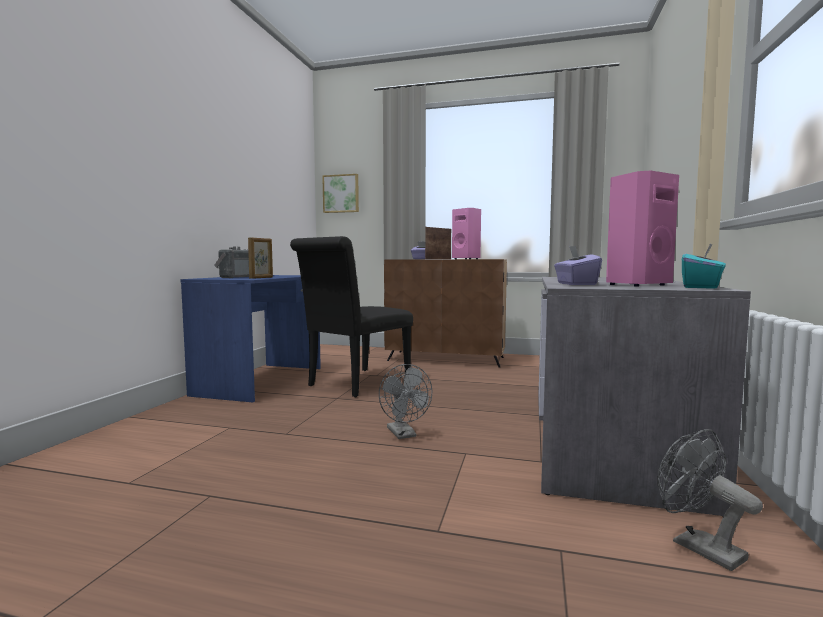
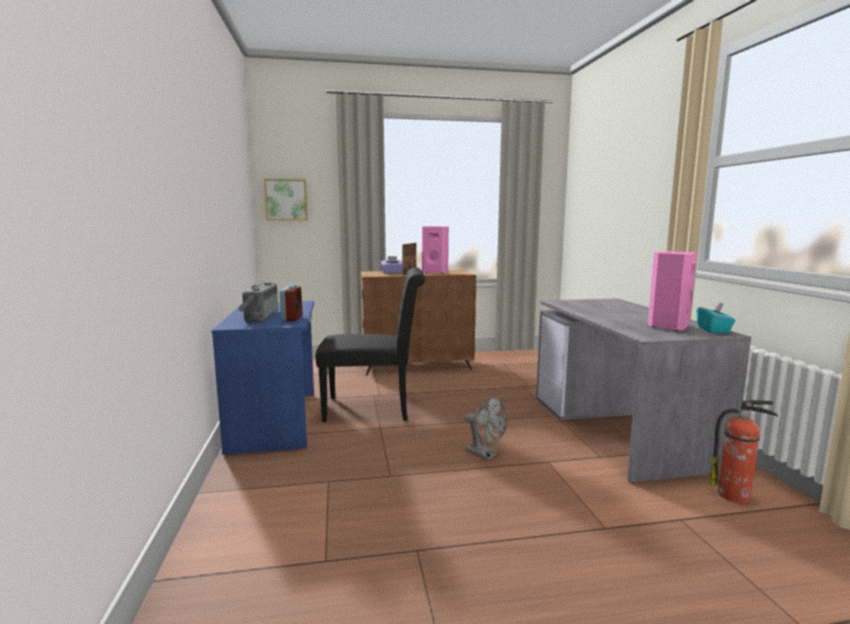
camera: 25 degrees left, 5 degrees up
picture frame [248,237,273,279] -> alarm clock [280,284,302,321]
black chair [290,236,413,397] -> black chair turned 105 degrees counterclockwise [316,267,425,422]
purple tissue box [554,246,602,285] -> none
grey fan [657,429,763,571] -> fire extinguisher [710,400,778,503]

